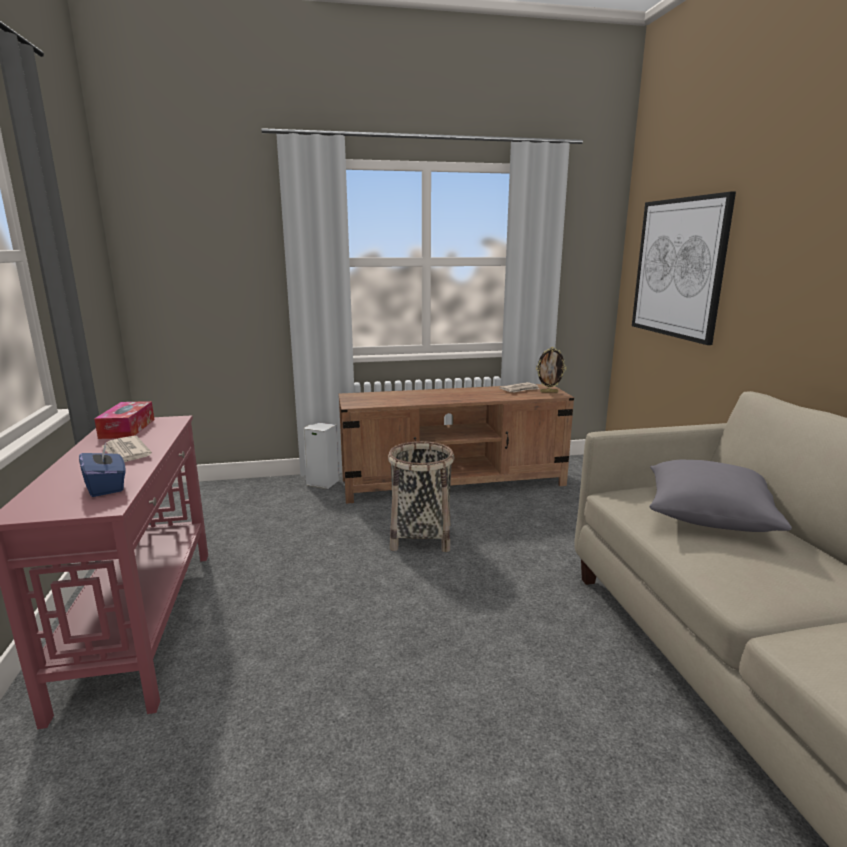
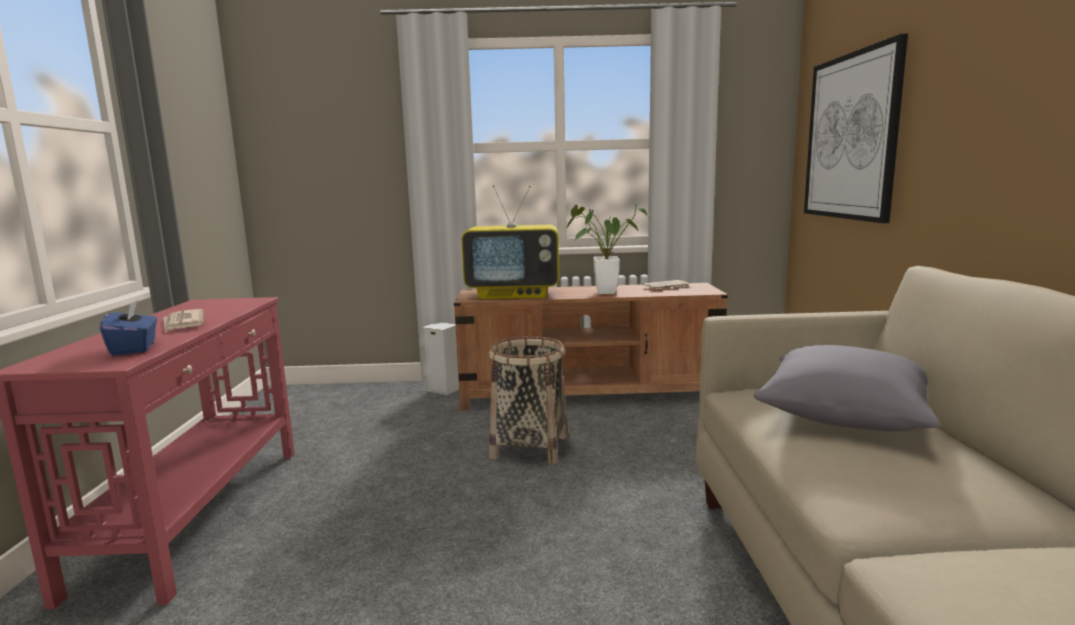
camera: 10 degrees right, 5 degrees down
tissue box [94,401,154,439] -> none
picture frame [536,347,567,393] -> none
none -> television [461,185,559,299]
none -> potted plant [565,203,648,294]

